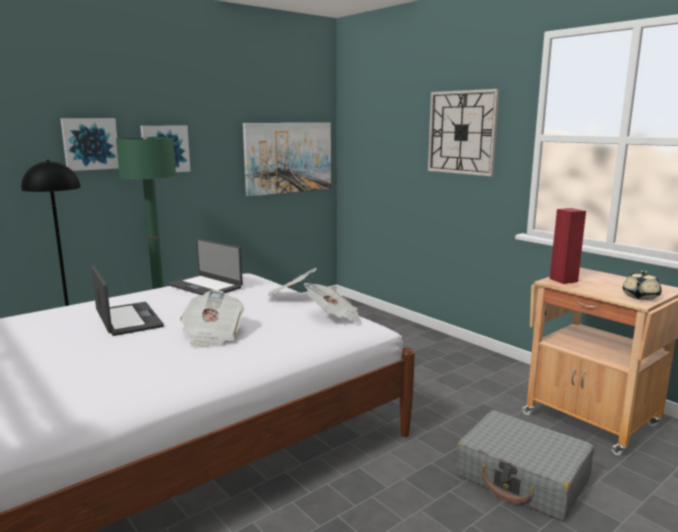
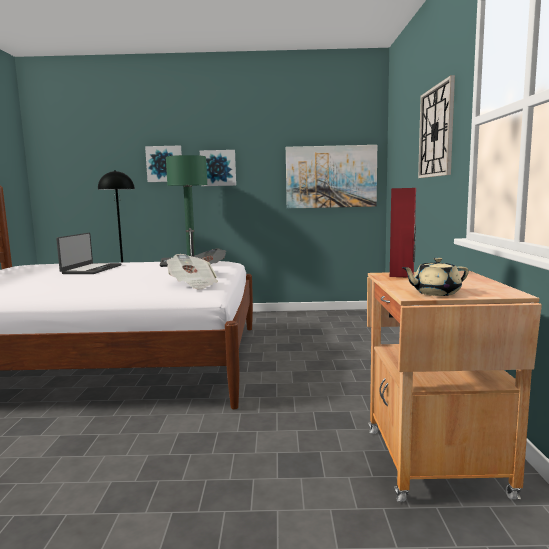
camera: 40 degrees right, 5 degrees down
newspaper [180,290,244,348] -> none
grey suitcase [456,410,594,521] -> none

